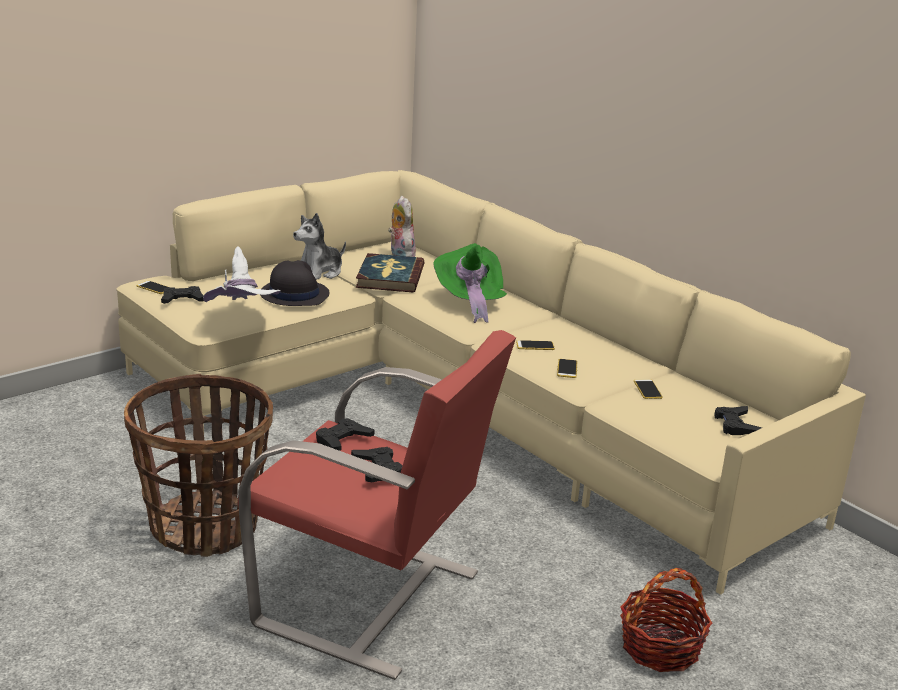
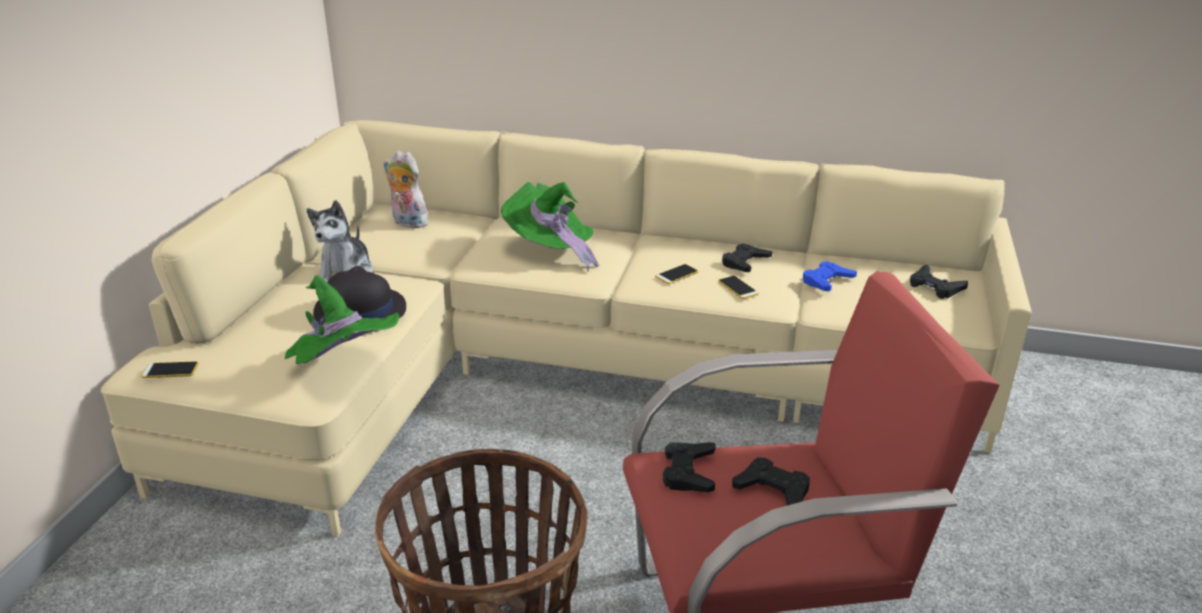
camera: 35 degrees left, 5 degrees up
black game controller [161,286,204,304] -> black game controller moved to [722,243,773,272]
white hat [203,246,281,302] -> green hat [285,275,399,364]
book [356,253,425,292] -> none
basket [620,568,712,672] -> none
phone [634,379,663,399] -> blue game controller [803,261,857,291]

